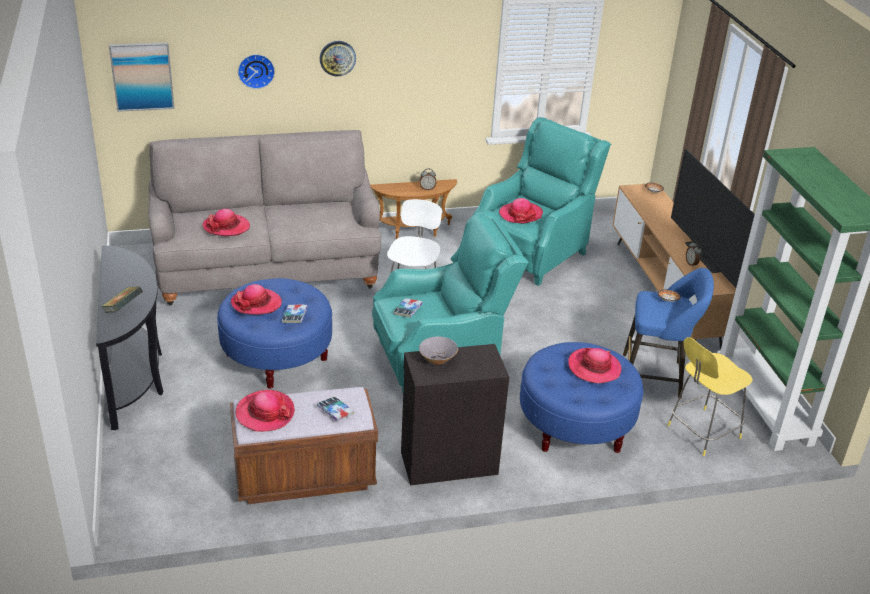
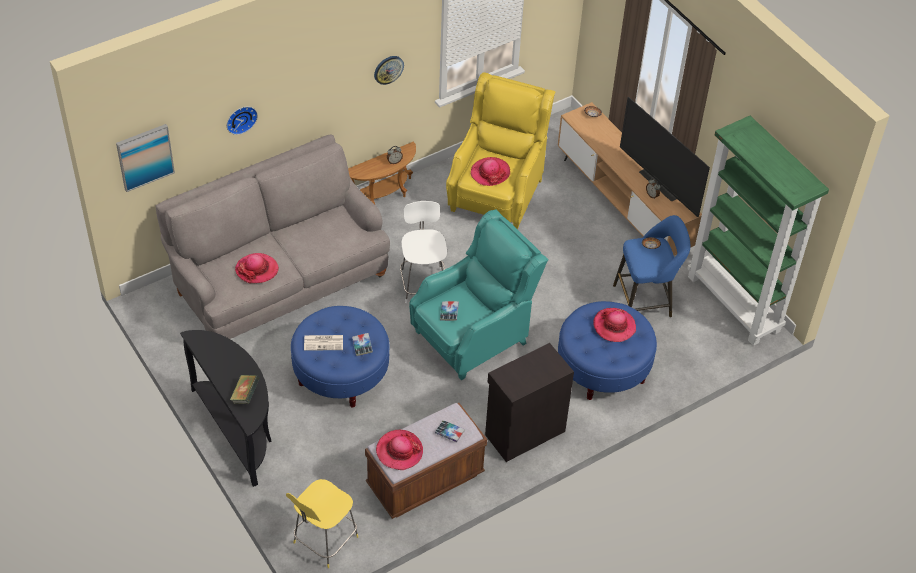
camera: 20 degrees left, 15 degrees up
hat [231,284,282,315] -> newspaper [304,335,343,351]
wall clock [320,41,356,76] -> wall clock moved to [374,56,404,85]
grey bowl [419,336,458,365] -> none
turquoise armchair [473,117,611,286] -> yellow armchair [446,72,556,230]
yellow stool [667,337,753,456] -> yellow stool moved to [286,479,358,568]

